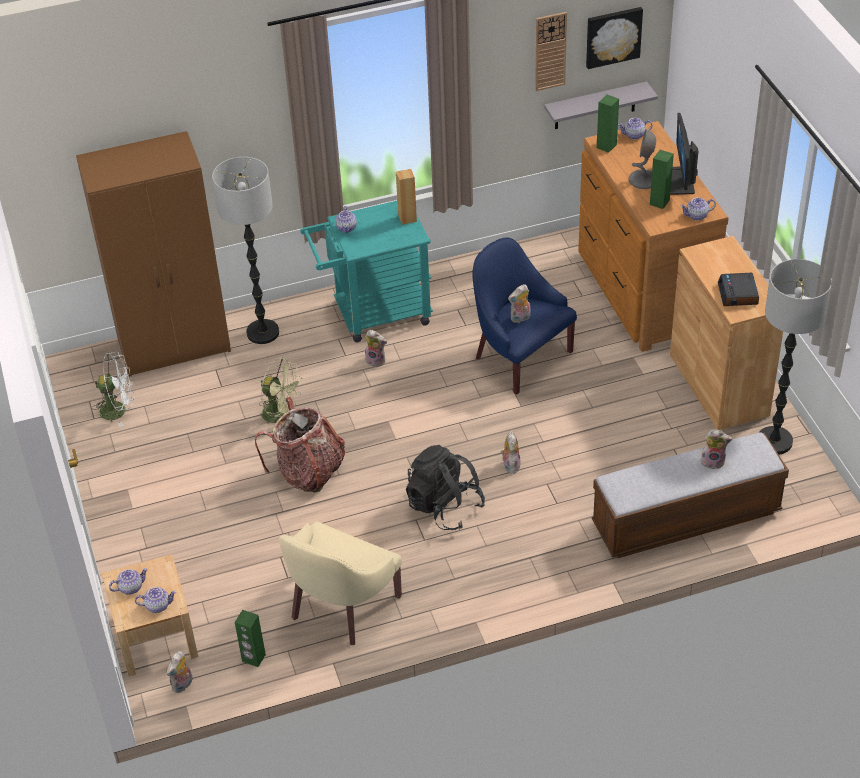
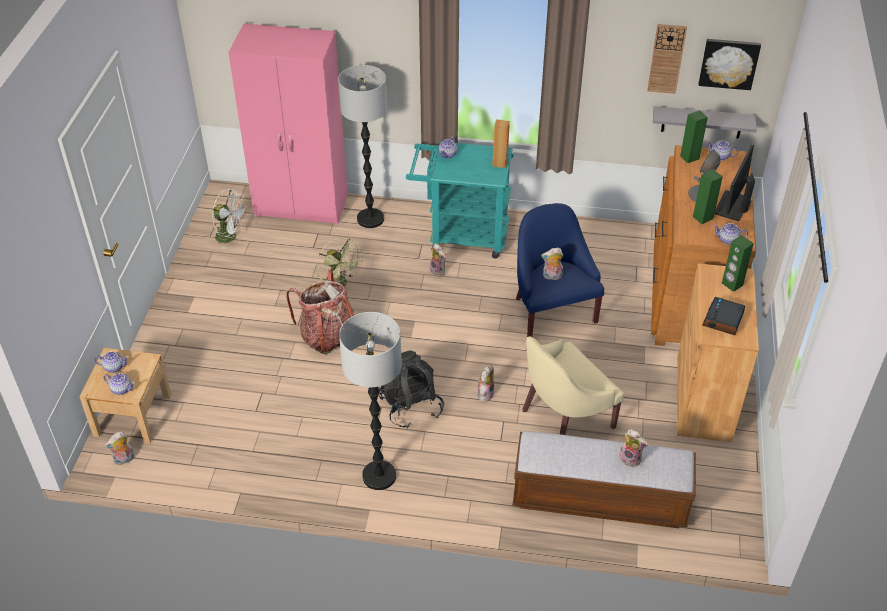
camera: 25 degrees right, 0 degrees up
brown wardrobe [76,131,231,377] -> pink wardrobe [228,23,348,224]
green speaker [235,610,266,667] -> green speaker moved to [722,235,754,292]
beige armchair [278,522,402,645] -> beige armchair moved to [522,336,624,435]
floor lamp [760,259,832,454] -> floor lamp moved to [339,312,402,490]

